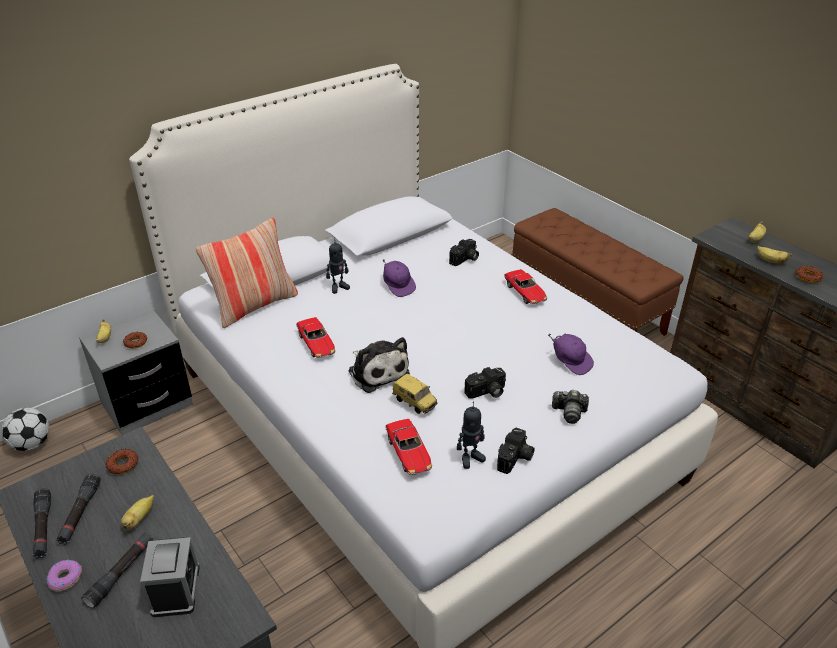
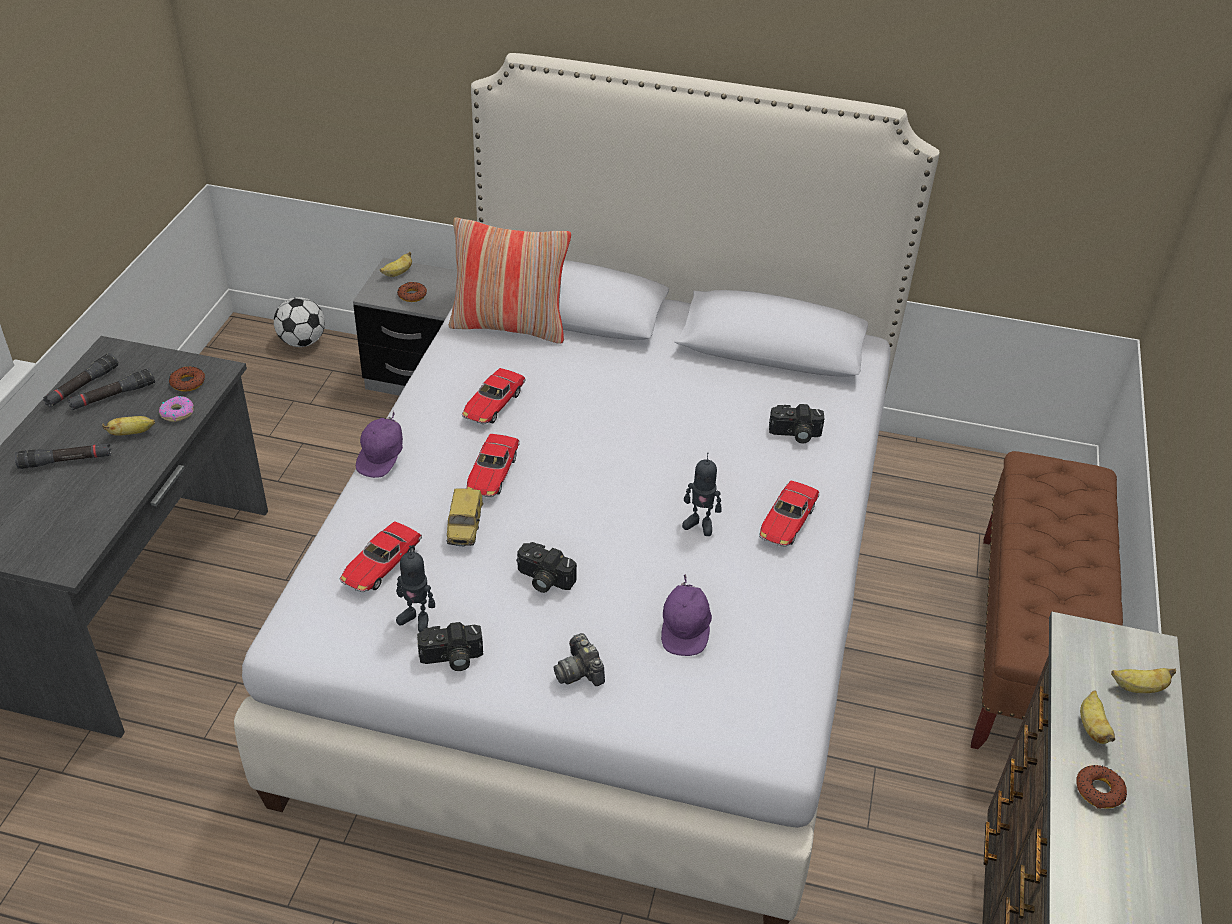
camera: 50 degrees right, 5 degrees up
donut [46,560,82,592] -> donut moved to [159,396,194,422]
alarm clock [140,537,200,617] -> none
toy robot [326,237,350,294] -> toy robot moved to [682,453,721,536]
plush toy [348,337,410,393] -> toy car [466,434,520,497]
purple cap [383,260,416,297] -> purple cap moved to [356,412,403,478]

